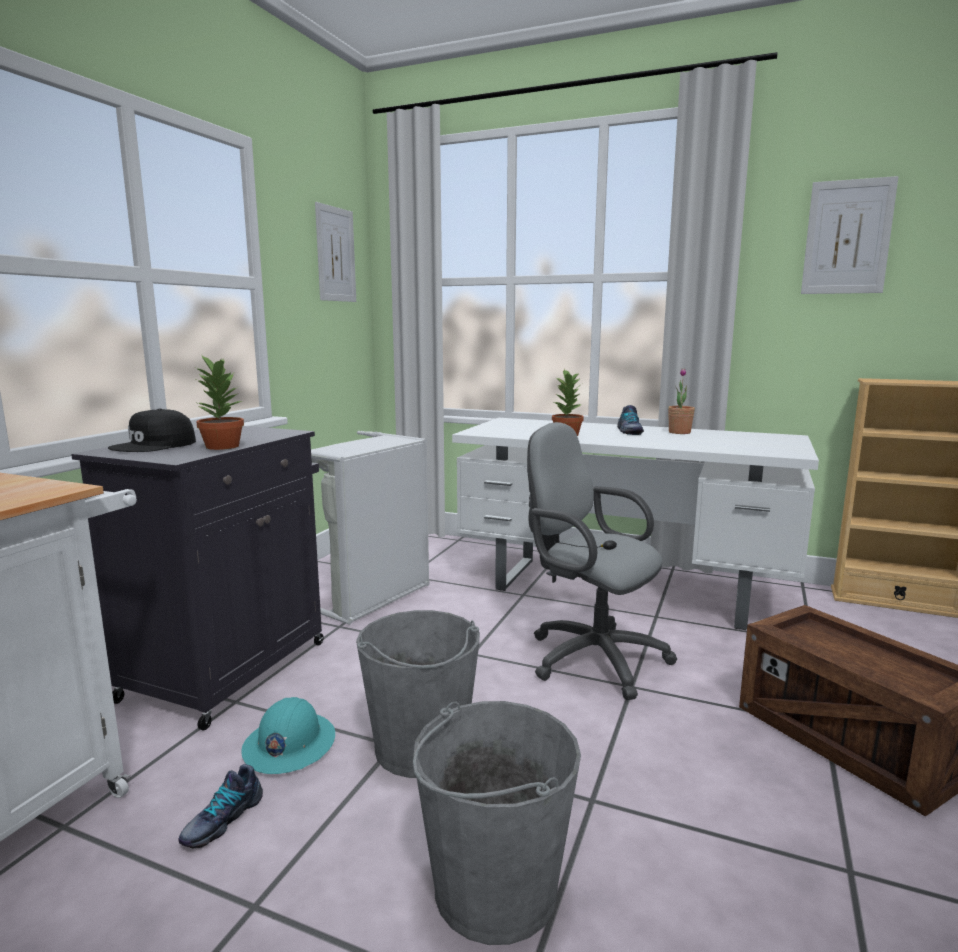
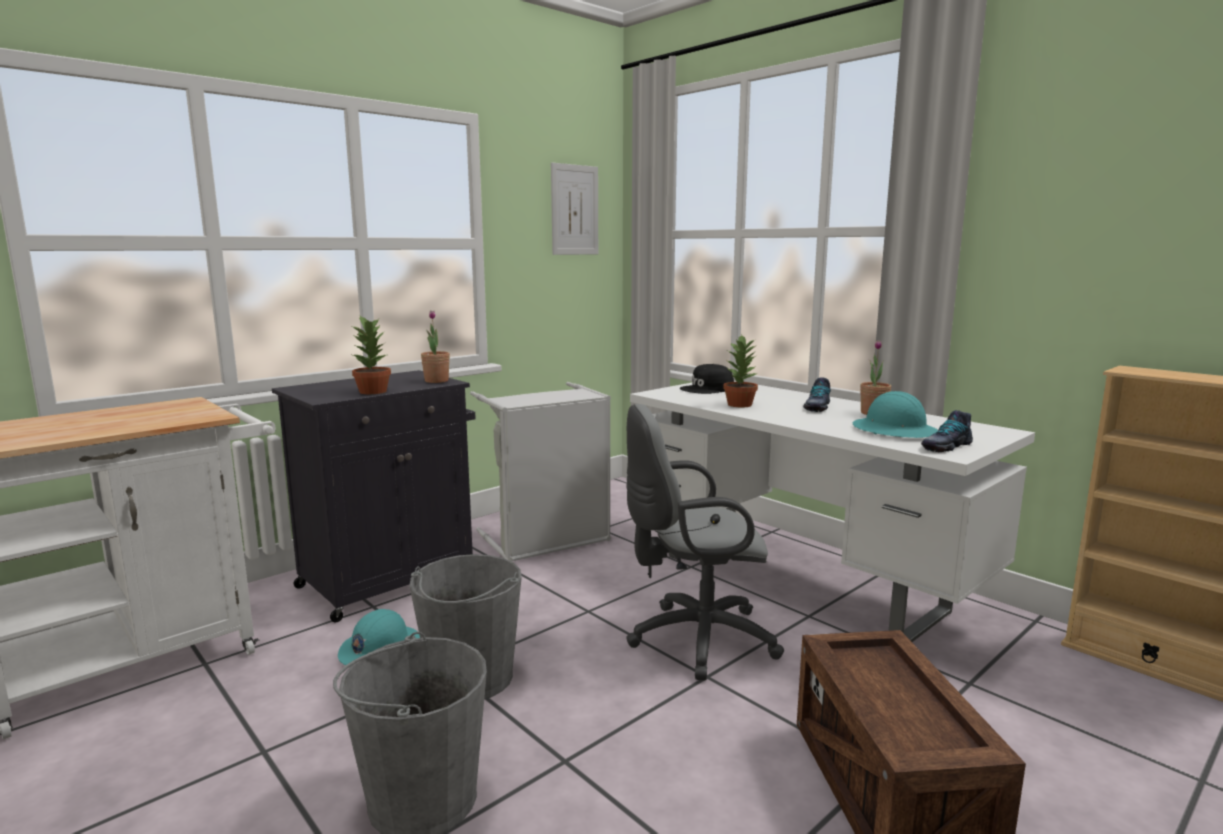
camera: 25 degrees right, 0 degrees up
black cap [108,409,196,452] -> black cap moved to [680,364,734,394]
shoe [178,764,263,849] -> shoe moved to [921,410,973,452]
grey office chair [527,422,677,700] -> grey office chair turned 75 degrees counterclockwise [626,404,784,680]
picture [801,176,899,294] -> none
none -> potted plant [421,310,450,383]
none -> turquoise hard hat [853,391,938,438]

